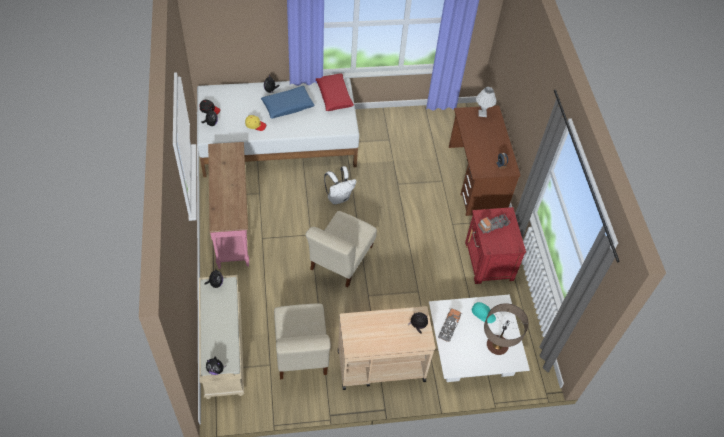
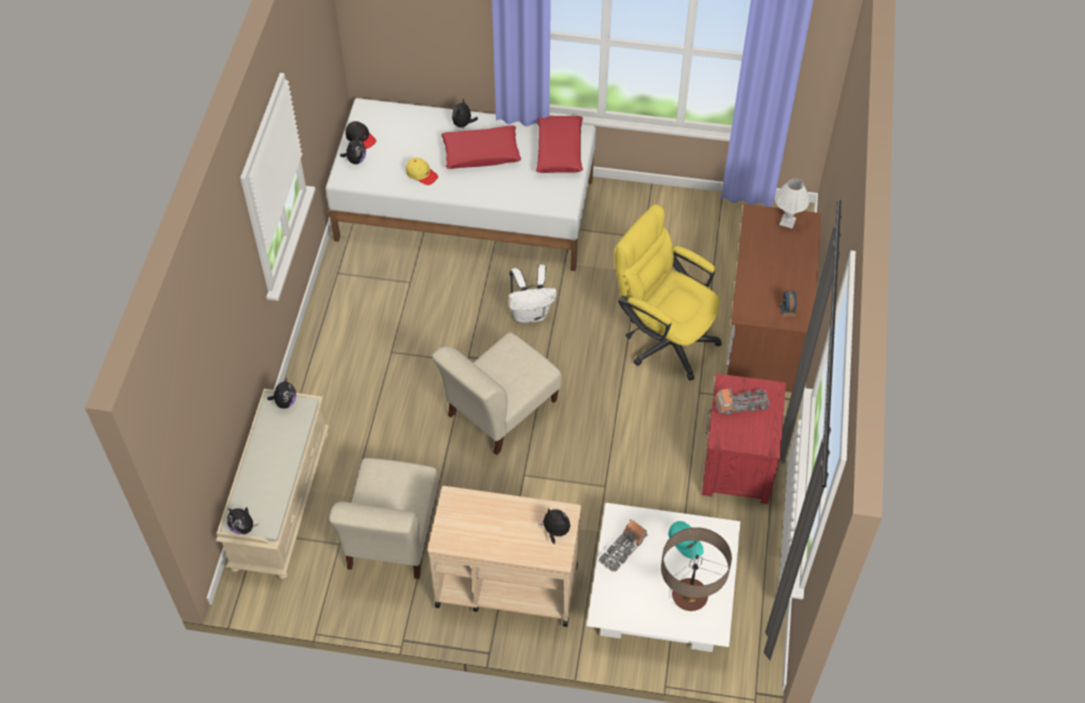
camera: 20 degrees right, 0 degrees up
pink console table [208,142,249,269] -> none
blue pillow [261,86,314,119] -> red pillow [441,126,521,169]
none -> yellow office chair [614,204,722,381]

